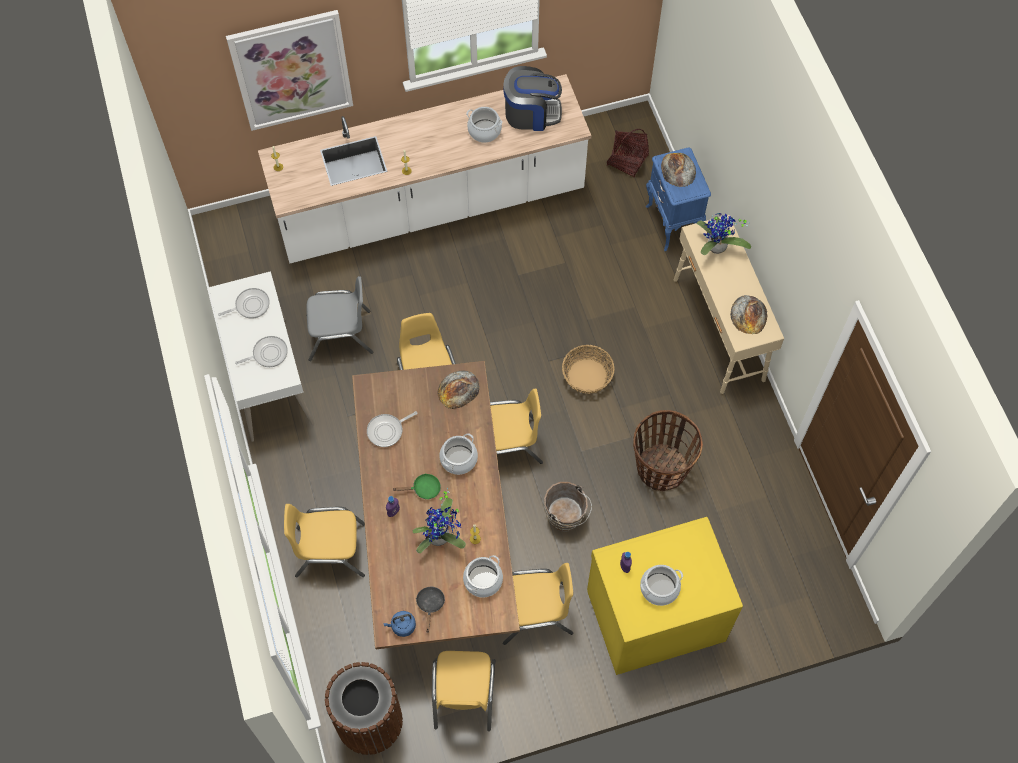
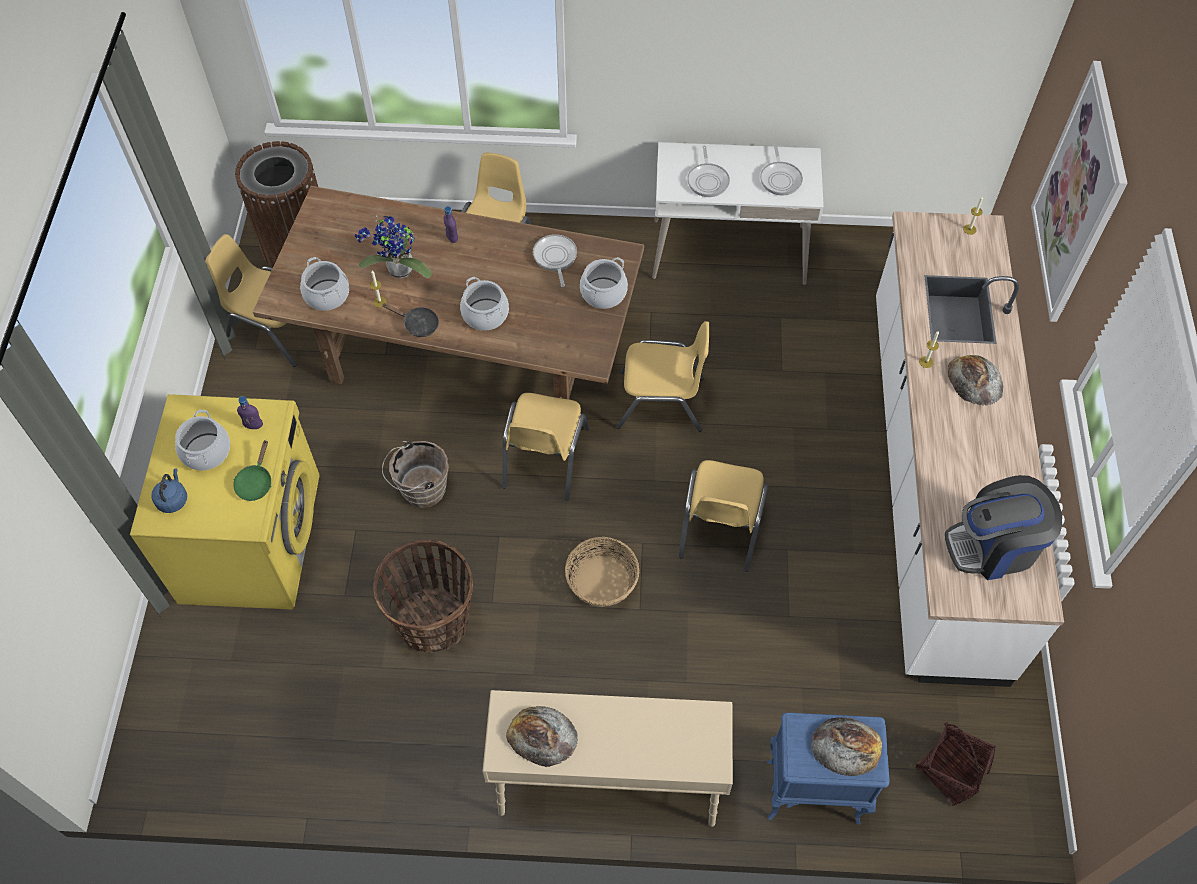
camera: 110 degrees right, 5 degrees down
grey chair [306,276,373,361] -> none
blue kettle [383,611,416,637] -> blue kettle moved to [151,469,187,513]
green frying pan [393,473,441,500] -> green frying pan moved to [233,439,271,501]
black frying pan [416,587,445,633] -> black frying pan moved to [383,303,439,337]
bread [437,371,480,409] -> bread moved to [948,355,1003,406]
cooking pot [466,107,502,143] -> cooking pot moved to [580,257,628,309]
coffee machine [503,66,562,131] -> coffee machine turned 60 degrees clockwise [945,475,1062,580]
yellow chair [503,563,573,645] -> yellow chair moved to [679,460,768,572]
potted plant [697,213,751,255] -> none

